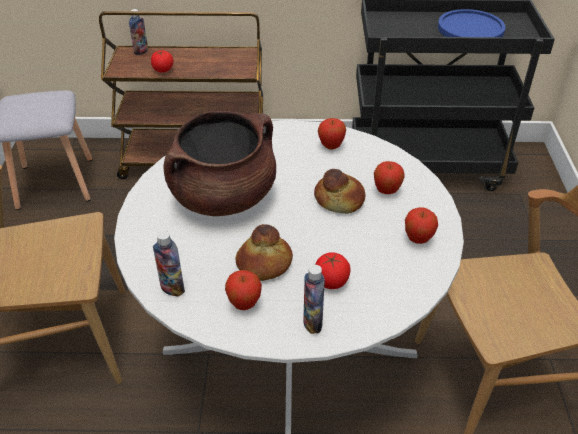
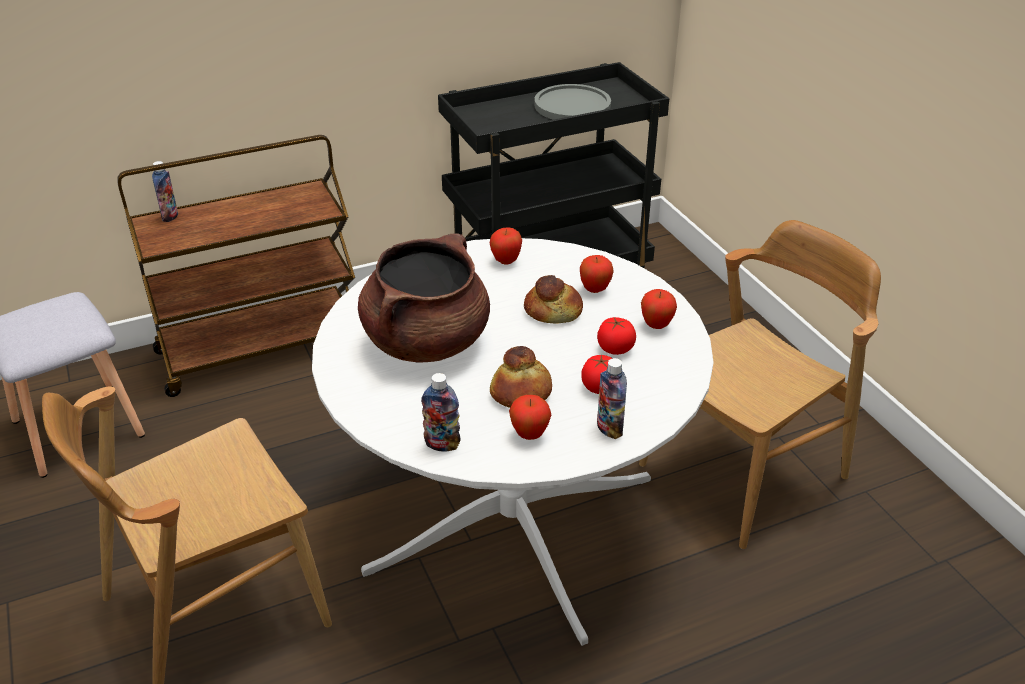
camera: 25 degrees left, 5 degrees down
tomato [151,50,173,73] -> tomato moved to [597,317,636,355]
blue plate [438,9,505,37] -> grey plate [534,84,611,120]

